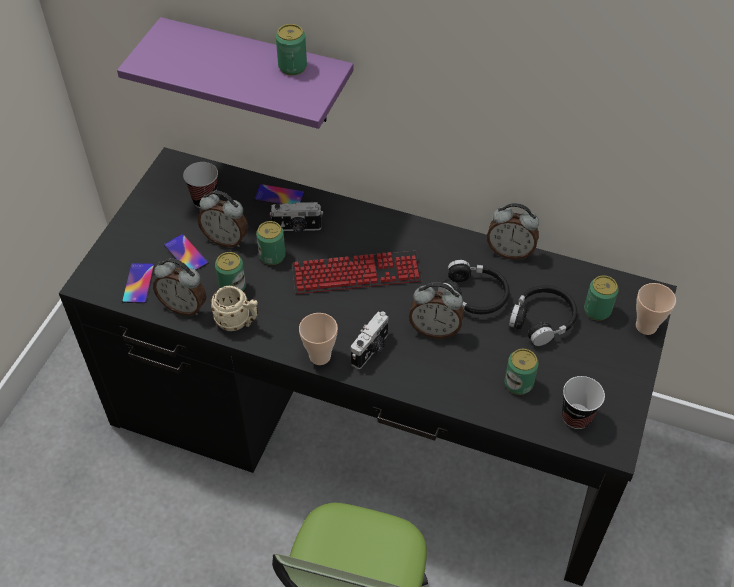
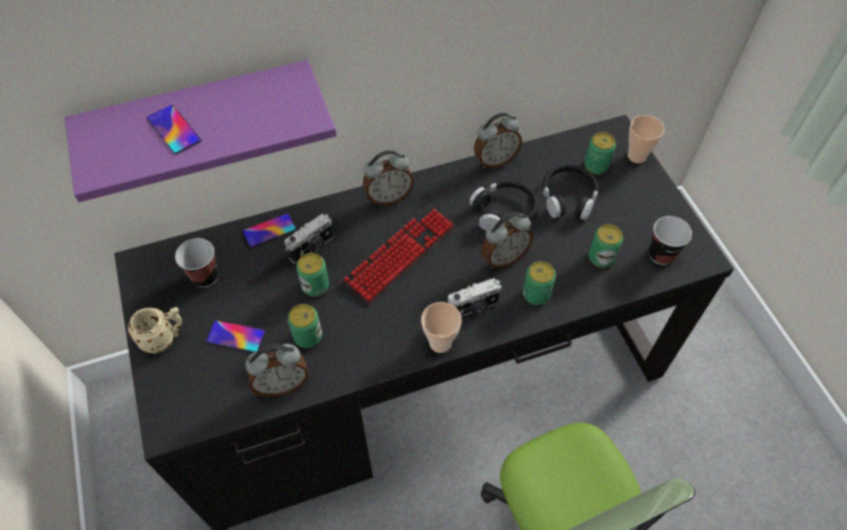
camera: 40 degrees left, 5 degrees up
phone [122,263,155,303] -> phone moved to [147,105,201,154]
alarm clock [198,191,248,247] -> alarm clock moved to [363,150,414,205]
beige mug [210,286,258,331] -> beige mug moved to [127,307,182,353]
can [276,24,307,76] -> can moved to [523,261,556,305]
camera [351,312,388,369] -> camera turned 75 degrees clockwise [448,278,502,317]

